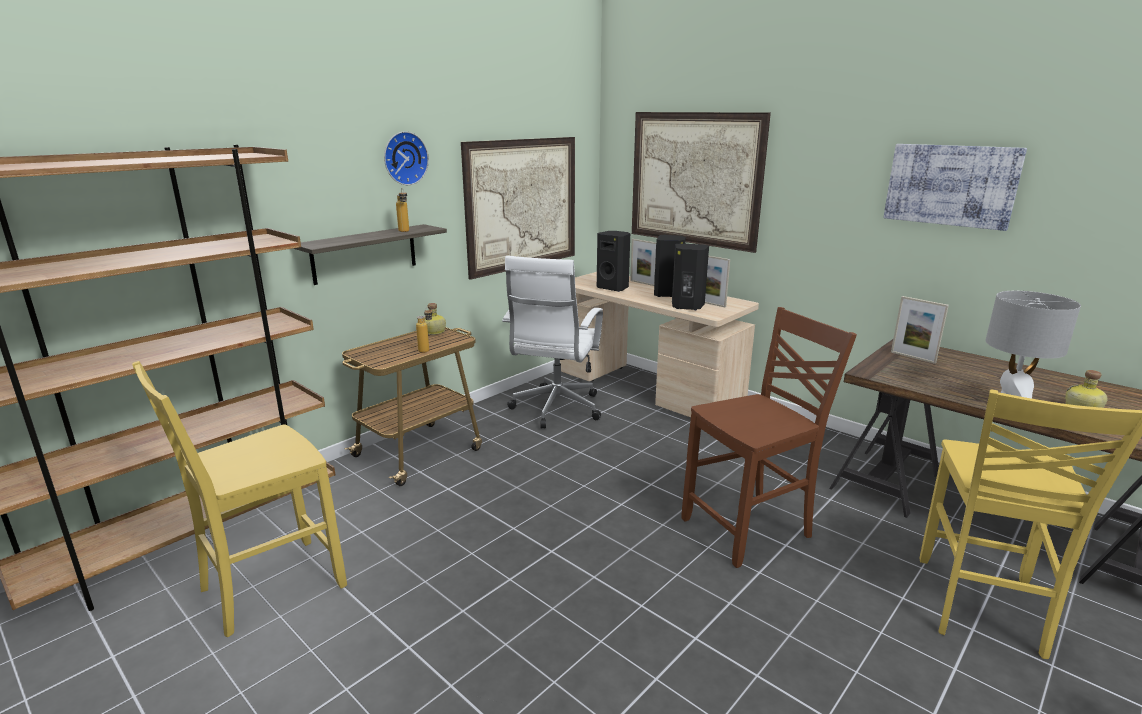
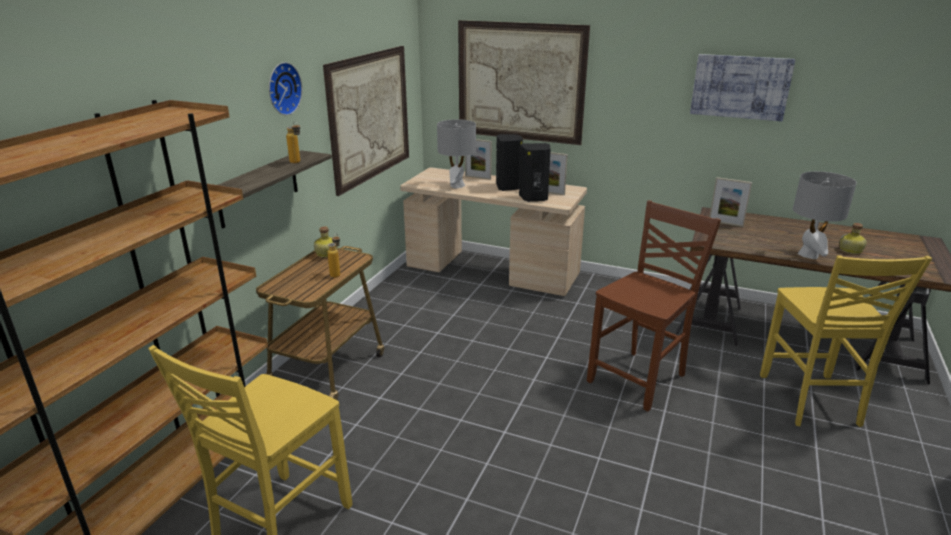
camera: 20 degrees left, 5 degrees up
white office chair [502,256,603,428] -> none
black speaker [597,231,630,292] -> grey table lamp [437,119,476,189]

